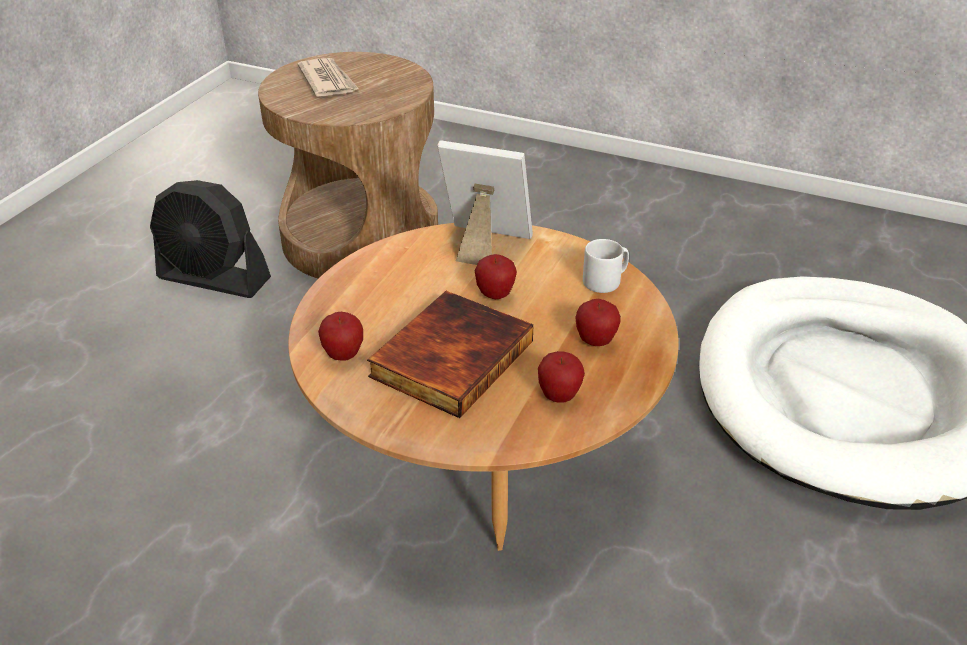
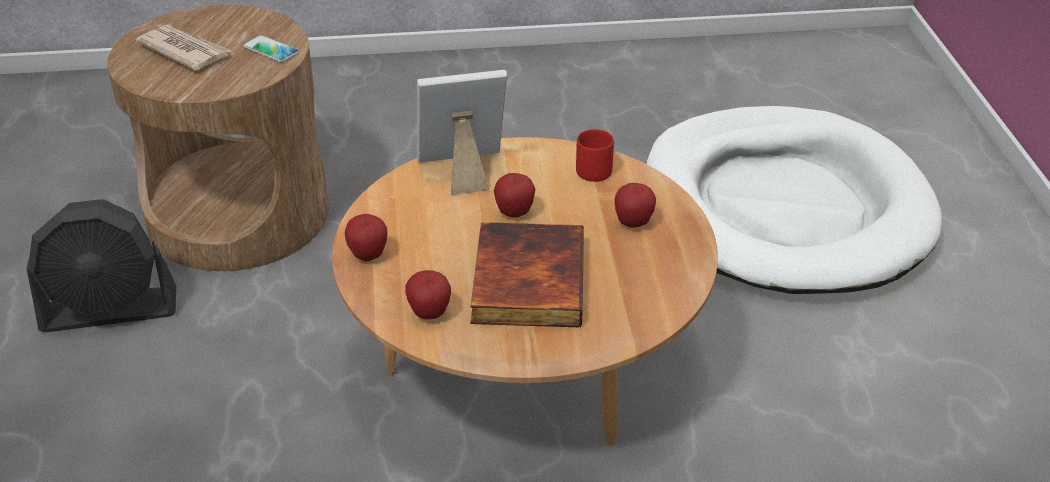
camera: 30 degrees left, 0 degrees up
apple [538,351,585,403] -> apple moved to [345,214,388,261]
grey mug [583,239,629,293] -> red mug [576,129,614,182]
none -> phone [243,35,300,63]

